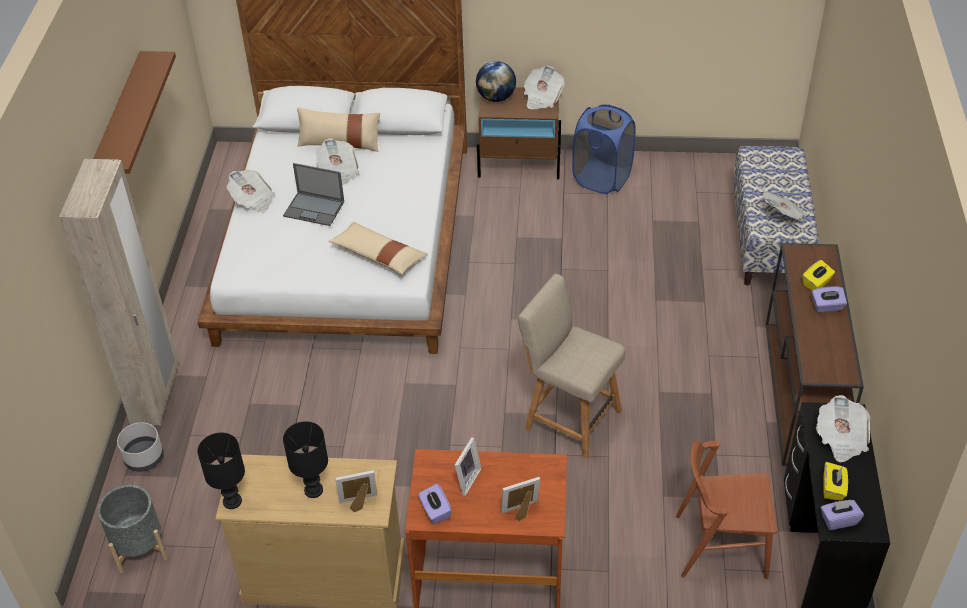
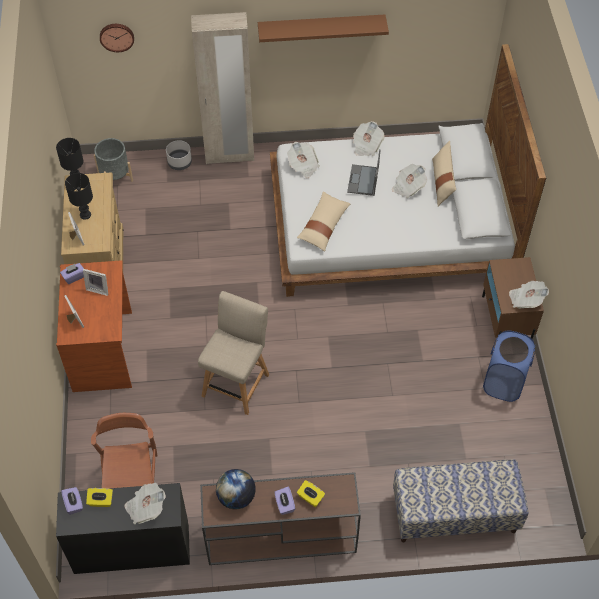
camera: 80 degrees right, 10 degrees up
globe [476,61,516,102] -> globe moved to [216,469,256,509]
newspaper [763,192,808,220] -> newspaper moved to [287,142,320,178]
none -> wall clock [100,24,134,52]

